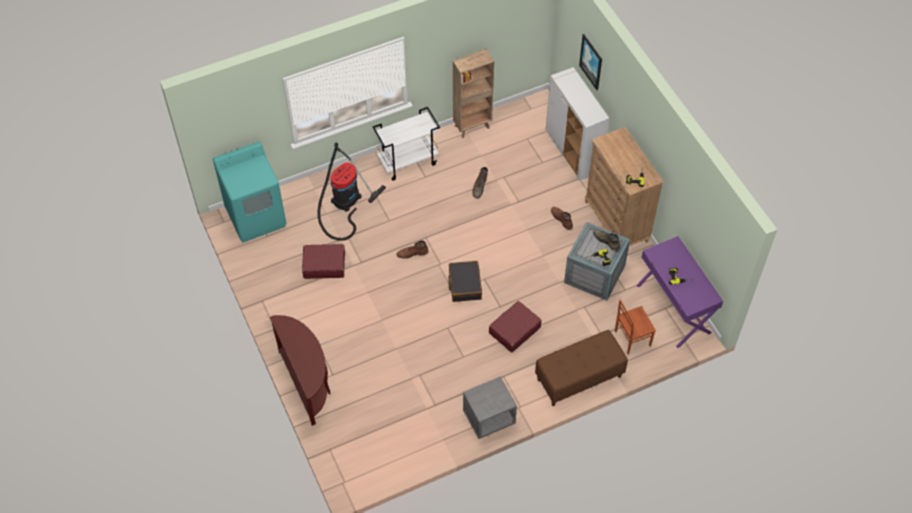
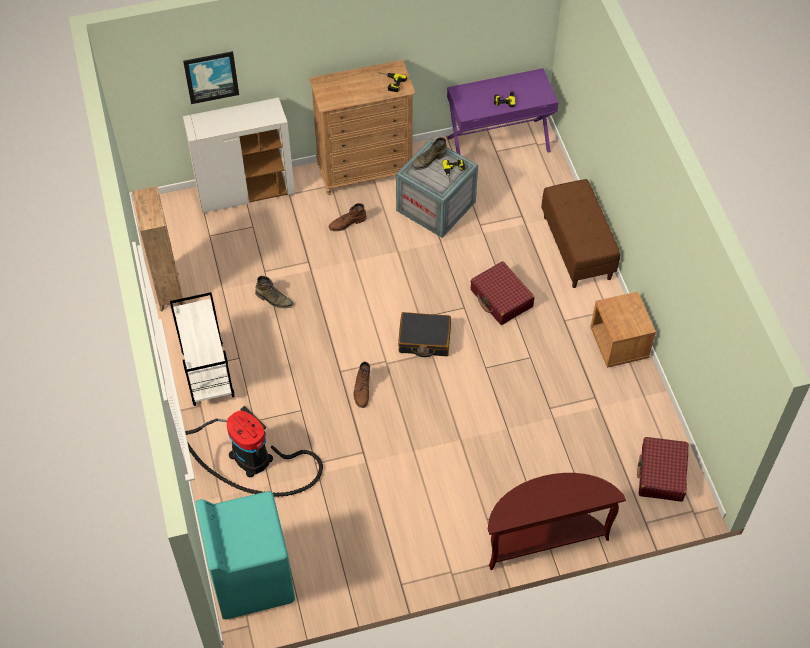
camera: 80 degrees left, 0 degrees up
red suitcase [302,244,345,279] -> red suitcase moved to [637,437,689,502]
grey nightstand [463,376,517,439] -> brown nightstand [590,291,656,368]
brown chair [615,299,656,354] -> none

